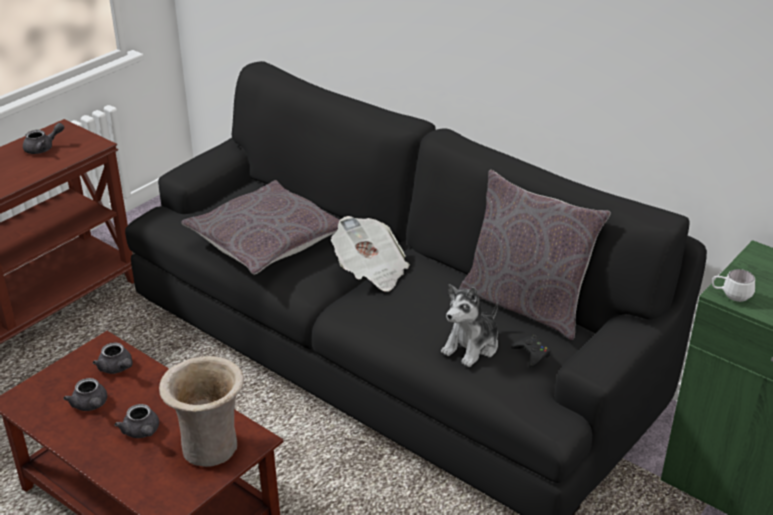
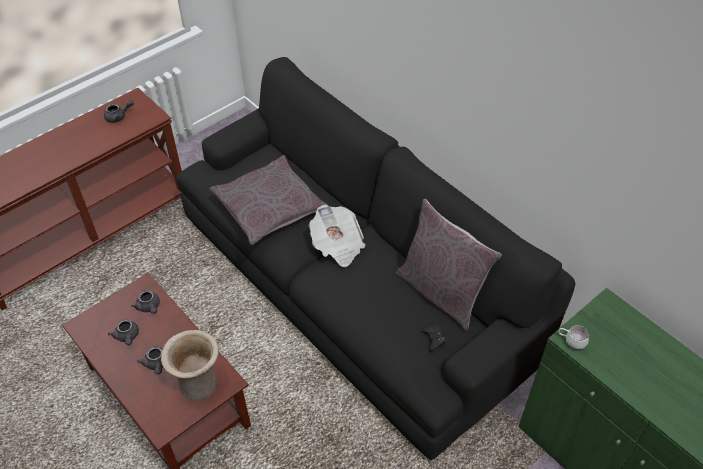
camera: 10 degrees right, 15 degrees up
plush toy [441,284,498,367] -> none

